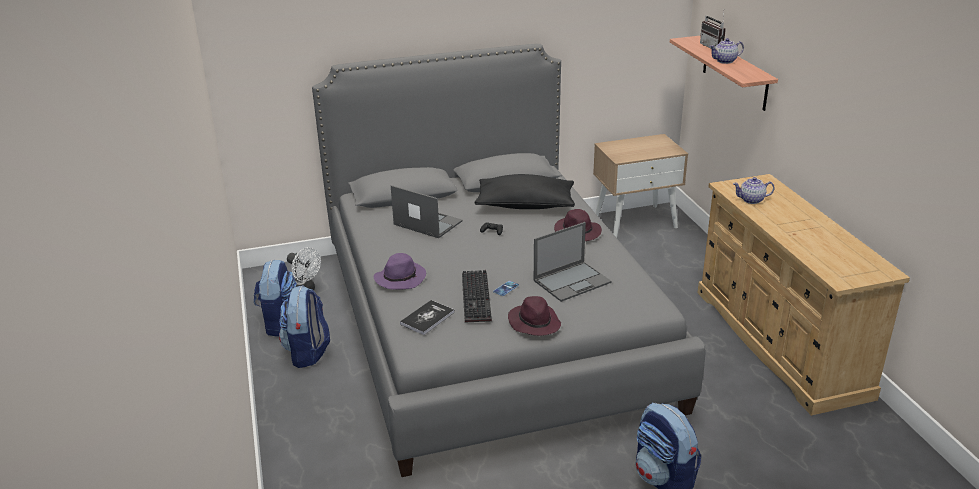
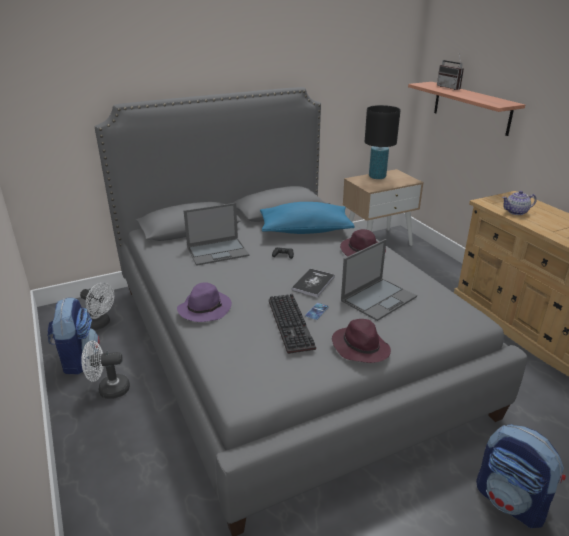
camera: 10 degrees left, 0 degrees up
backpack [279,285,330,368] -> white fan [81,341,130,399]
laptop [391,185,463,238] -> laptop turned 135 degrees clockwise [184,203,249,266]
book [400,300,455,335] -> book moved to [292,268,335,297]
black pillow [475,174,575,209] -> blue pillow [260,202,355,234]
teapot [709,38,744,64] -> none
none -> black table lamp [365,105,401,179]

